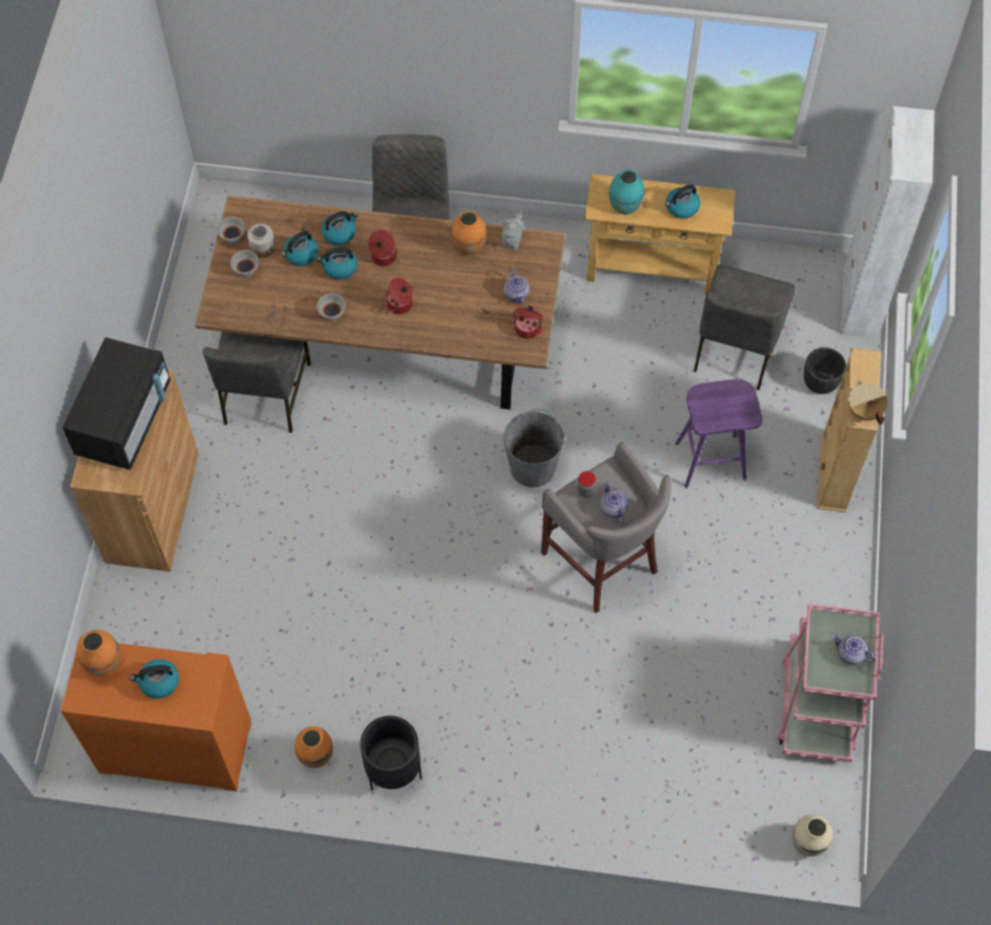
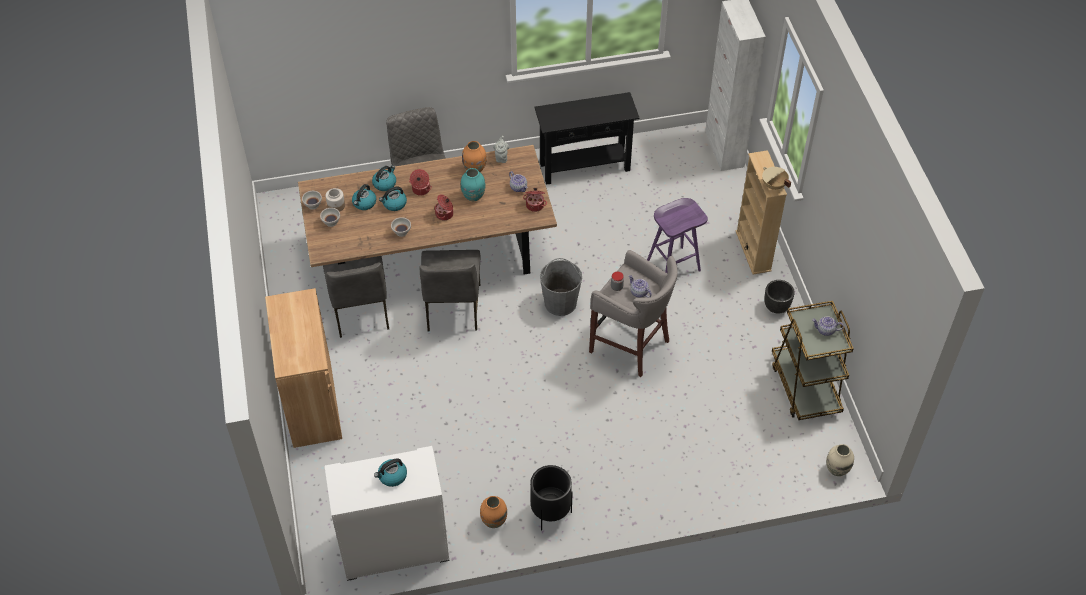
camera: 20 degrees left, 10 degrees down
orange cabinet [61,636,251,791] -> white cabinet [325,446,449,581]
black microwave [63,337,171,470] -> none
orange vase [76,630,120,676] -> none
beige console table [585,174,735,295] -> black console table [534,92,640,185]
turquoise vase [609,170,644,214] -> turquoise vase moved to [461,168,486,201]
kettle [665,184,700,219] -> none
grey chair [694,264,796,390] -> grey chair moved to [419,250,480,331]
pink cart [778,604,883,762] -> brown cart [772,301,854,420]
black planter [804,348,846,394] -> black planter moved to [764,280,795,314]

